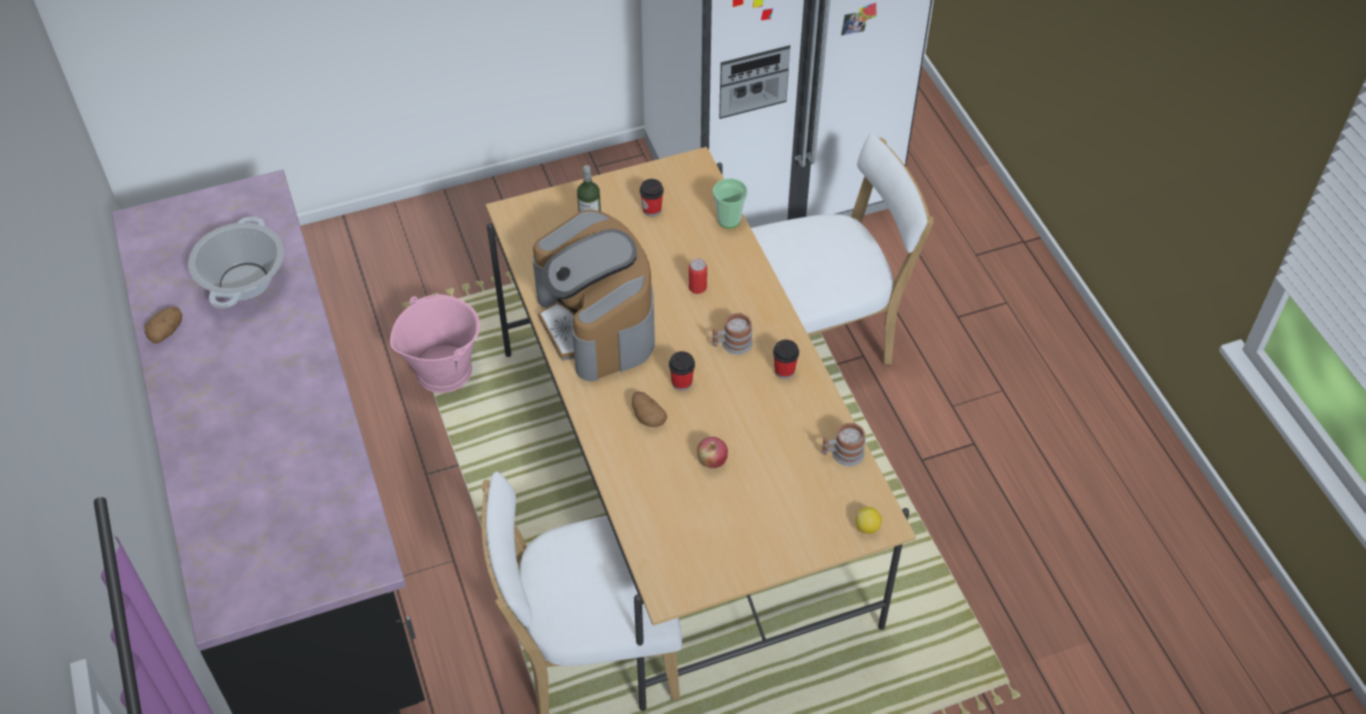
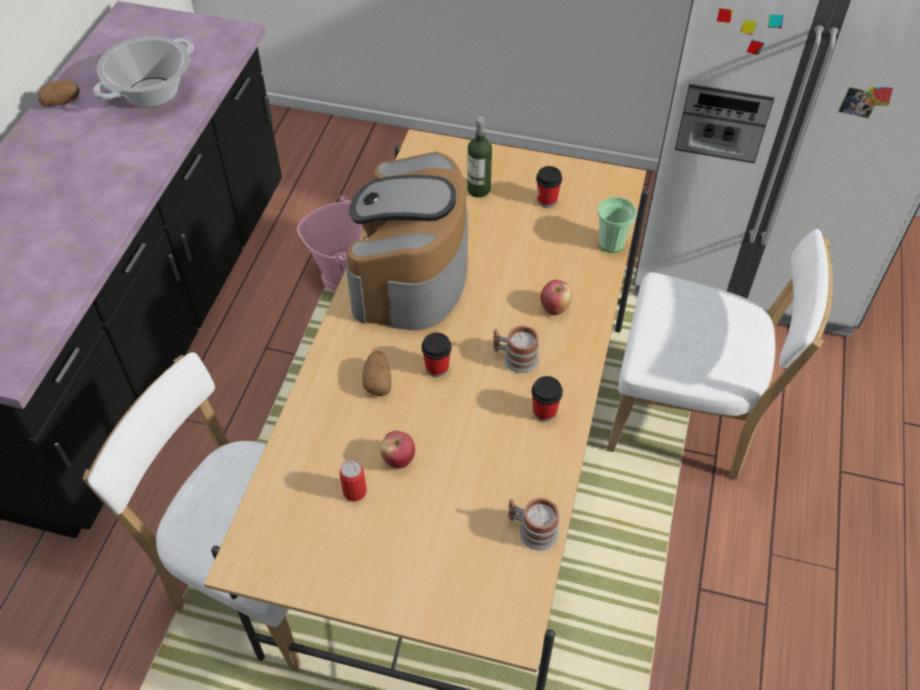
camera: 35 degrees right, 0 degrees up
can [689,259,707,294] -> can moved to [339,459,367,502]
lemon [856,507,882,534] -> none
none -> apple [540,280,572,315]

